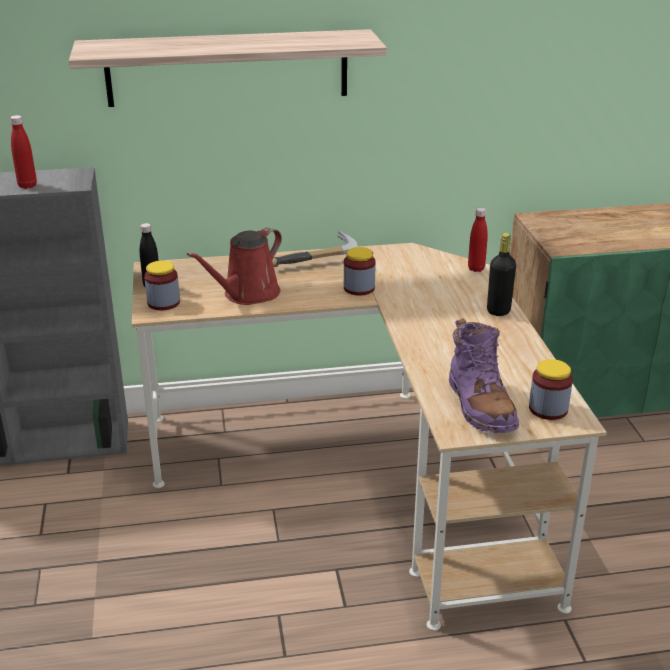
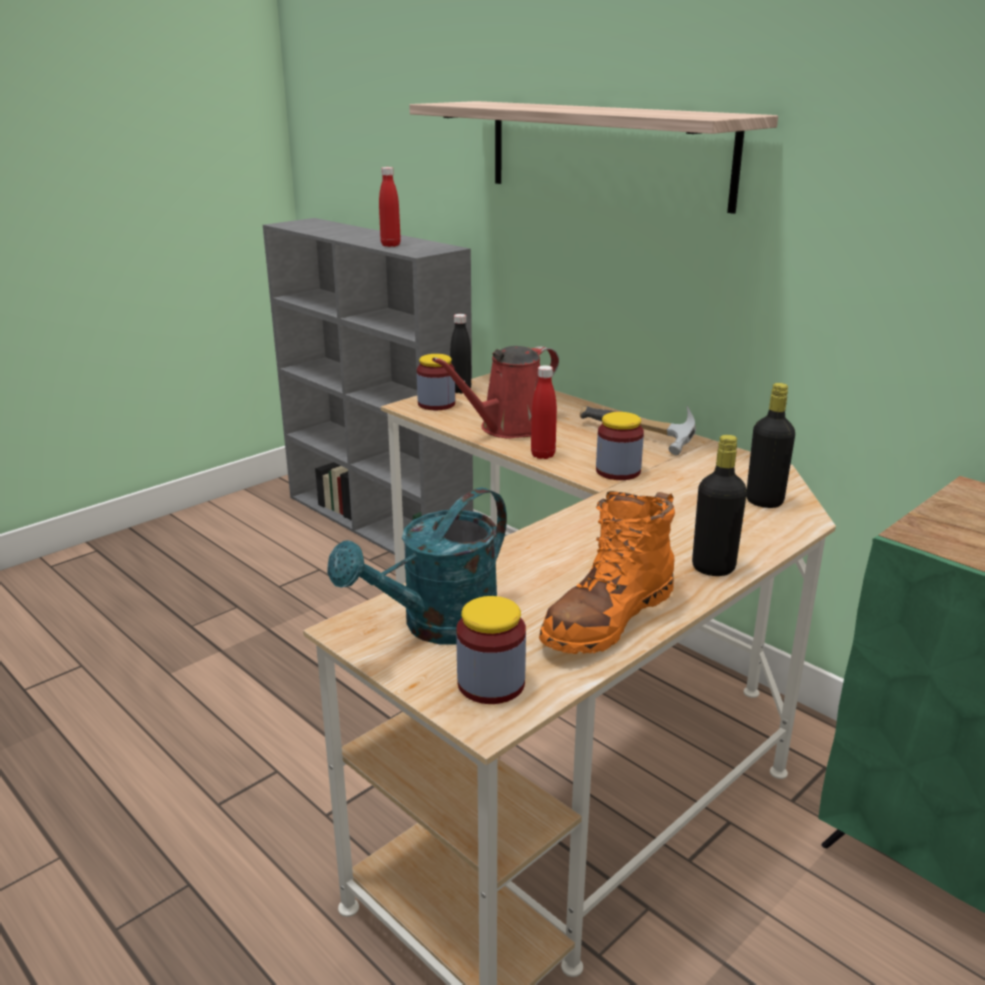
camera: 55 degrees right, 5 degrees down
red watering can [187,228,282,305] -> red watering can turned 45 degrees counterclockwise [432,346,559,439]
purple boot [449,318,519,433] -> turquoise watering can [327,487,507,645]
red bottle [468,208,488,272] -> red bottle moved to [531,365,557,459]
none -> orange boot [539,491,675,654]
none -> black bottle [746,383,795,508]

